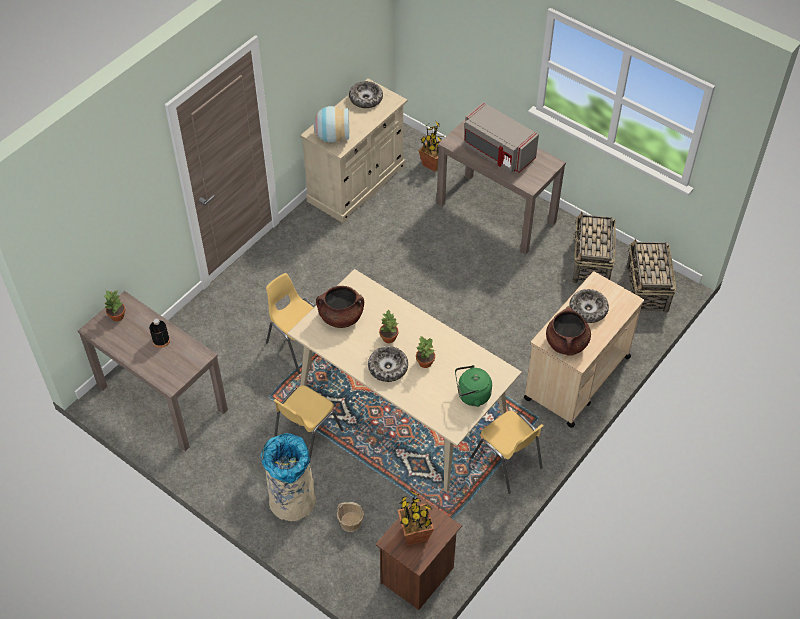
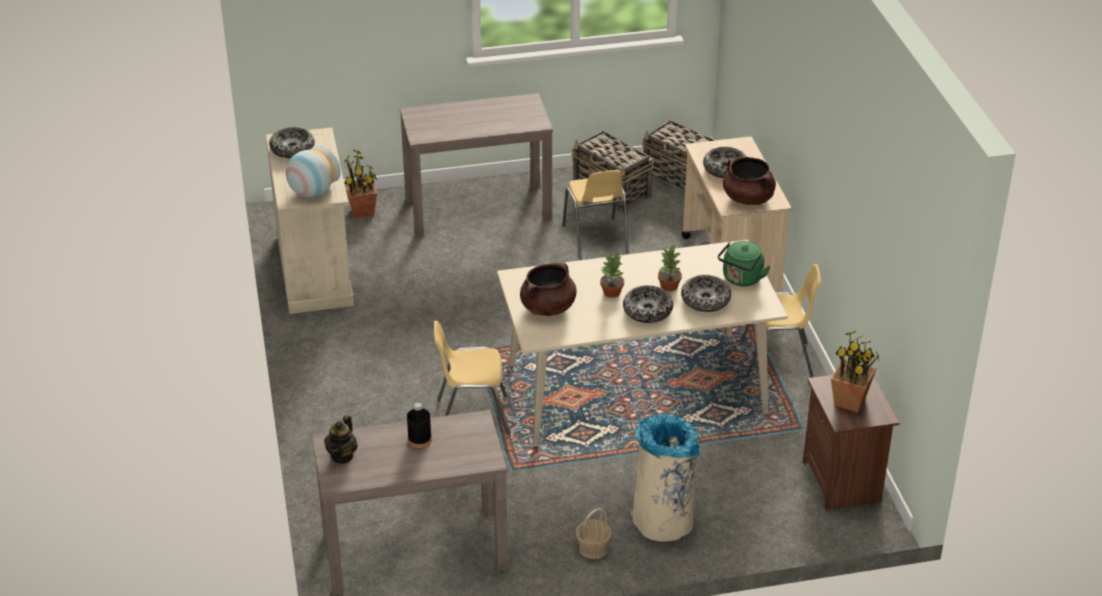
camera: 50 degrees left, 15 degrees down
potted plant [104,290,125,322] -> teapot [324,415,358,464]
yellow chair [274,385,343,463] -> yellow chair moved to [562,170,628,260]
basket [337,502,364,532] -> basket moved to [576,508,612,559]
grey microwave [464,102,539,173] -> none
none -> bowl [681,275,731,312]

